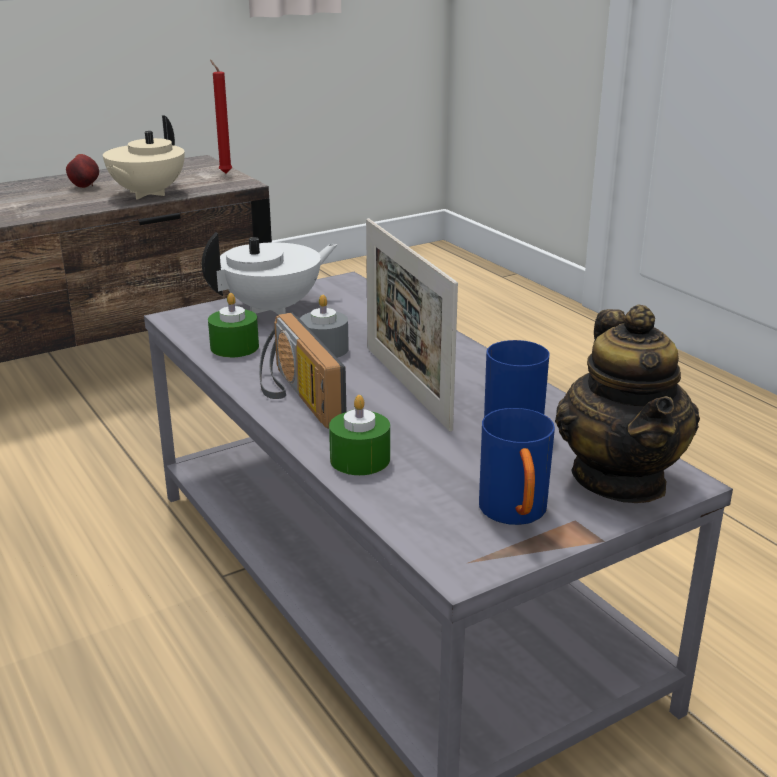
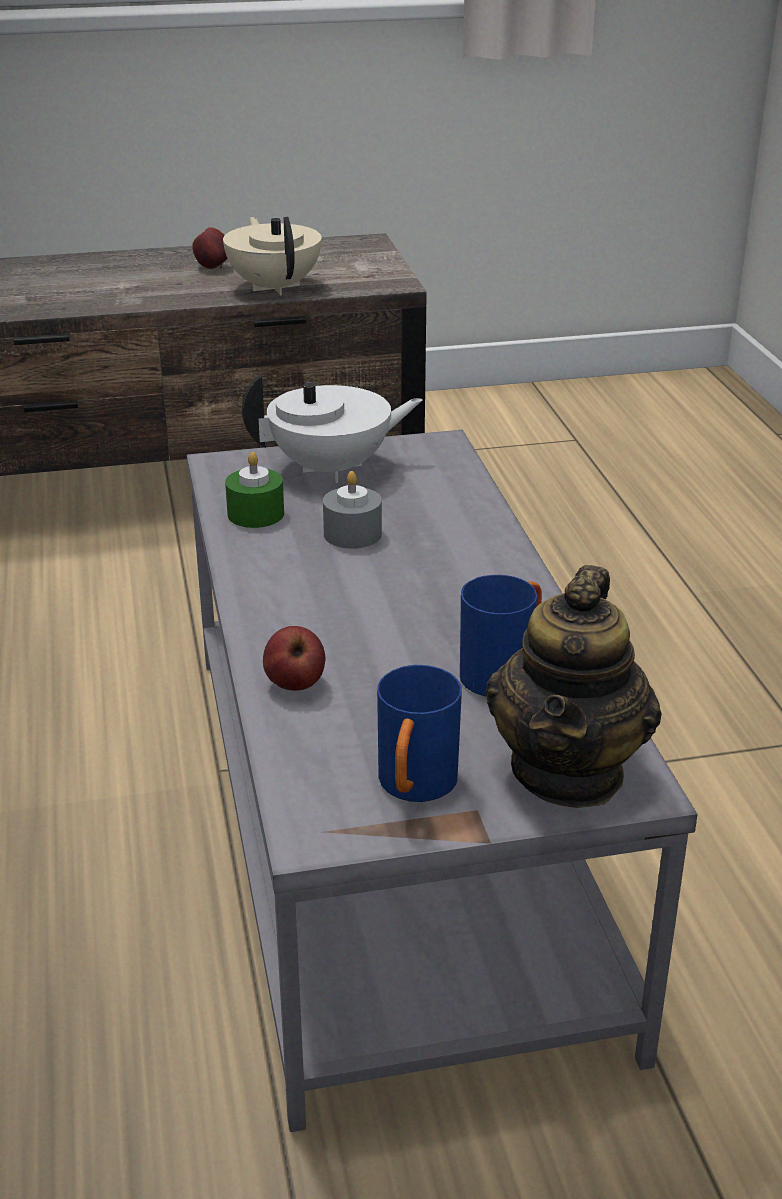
camera: 20 degrees right, 5 degrees up
beige teapot [103,115,185,200] -> beige teapot turned 120 degrees clockwise [223,217,322,296]
red candle [210,59,232,173] -> none
radio [259,313,346,429] -> none
green candle [329,395,390,475] -> apple [263,626,325,691]
picture frame [366,218,458,432] -> none

